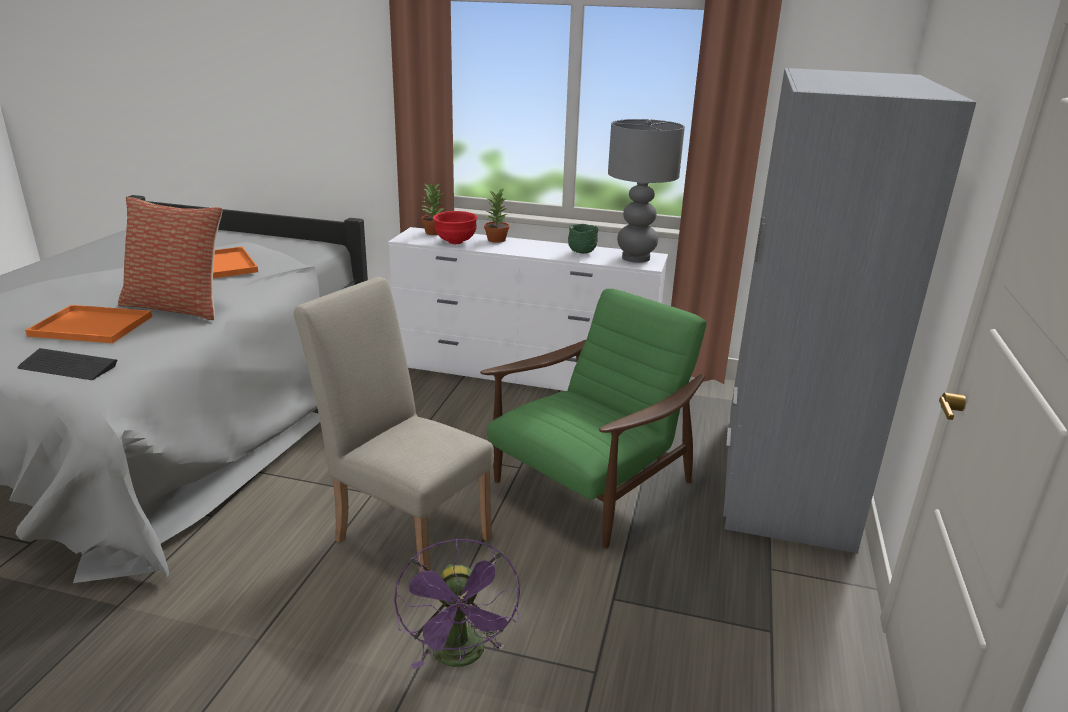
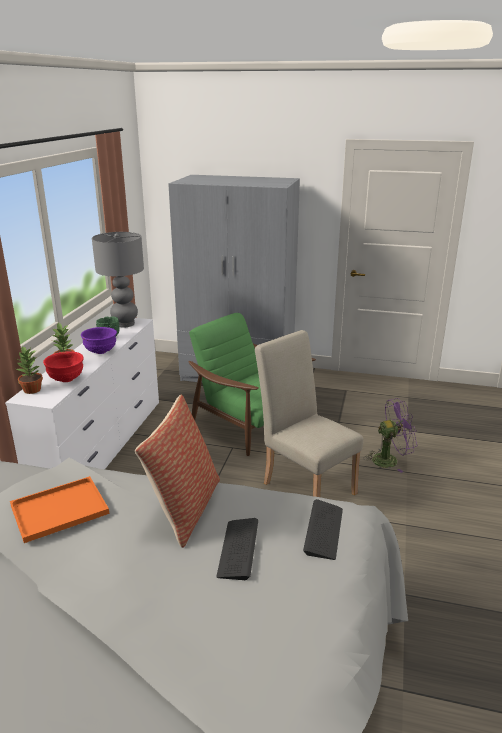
camera: 90 degrees left, 0 degrees up
orange tray [25,305,152,343] -> keyboard [216,518,258,580]
beige chair [294,277,494,573] -> beige chair turned 105 degrees clockwise [255,330,364,497]
none -> purple bowl [81,327,117,354]

